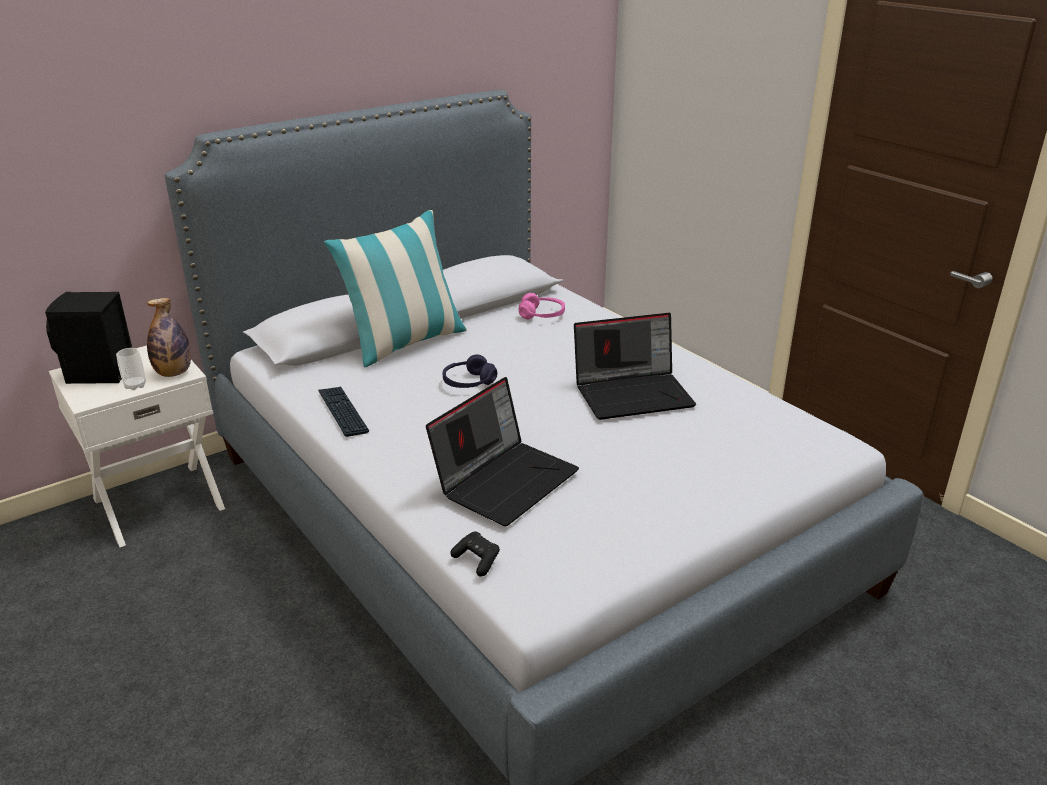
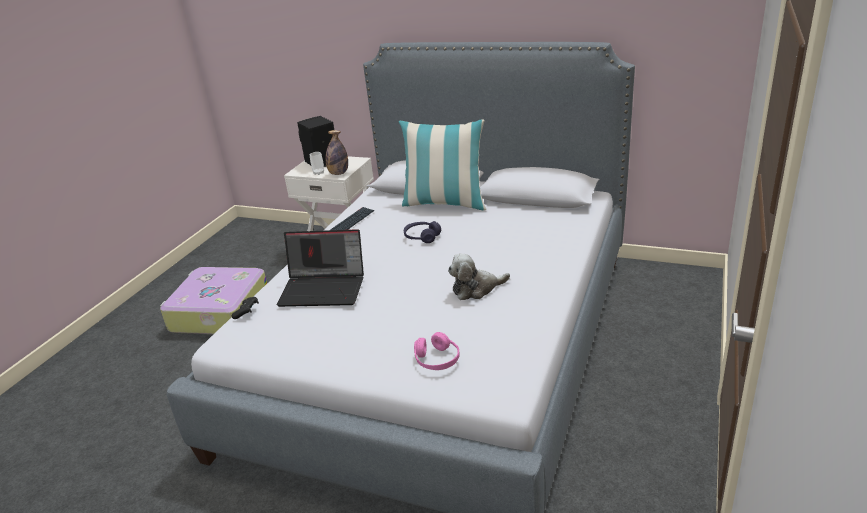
camera: 60 degrees right, 0 degrees up
pink headphones [519,293,565,320] -> pink headphones moved to [414,332,460,370]
laptop [574,313,696,420] -> plush toy [448,253,510,300]
none -> suitcase [160,267,267,334]

